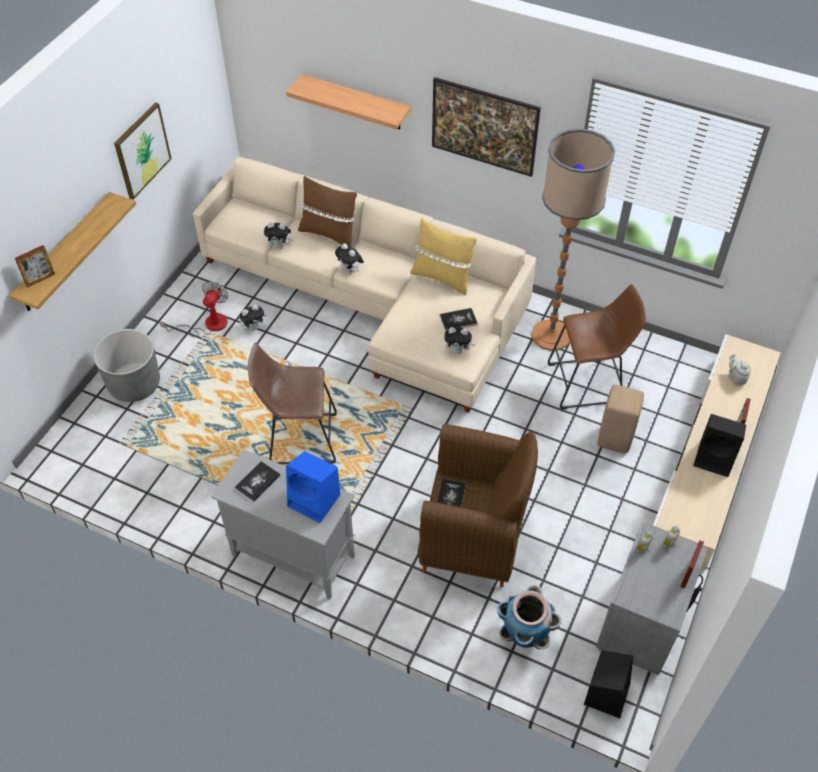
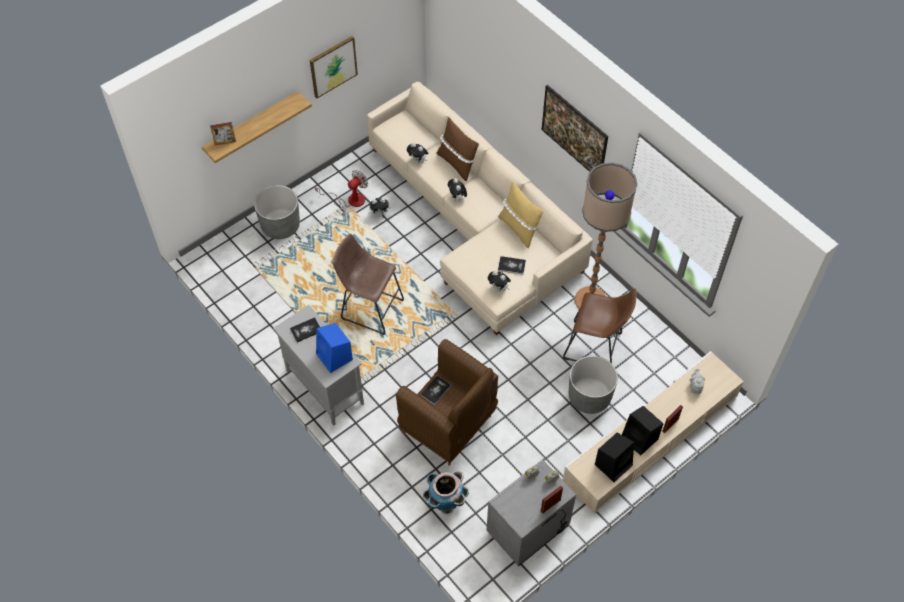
camera: 25 degrees right, 5 degrees up
shelf [286,74,411,130] -> none
black speaker [584,650,633,718] -> black speaker moved to [595,433,634,482]
beige stool [597,385,644,453] -> grey planter [569,356,618,414]

